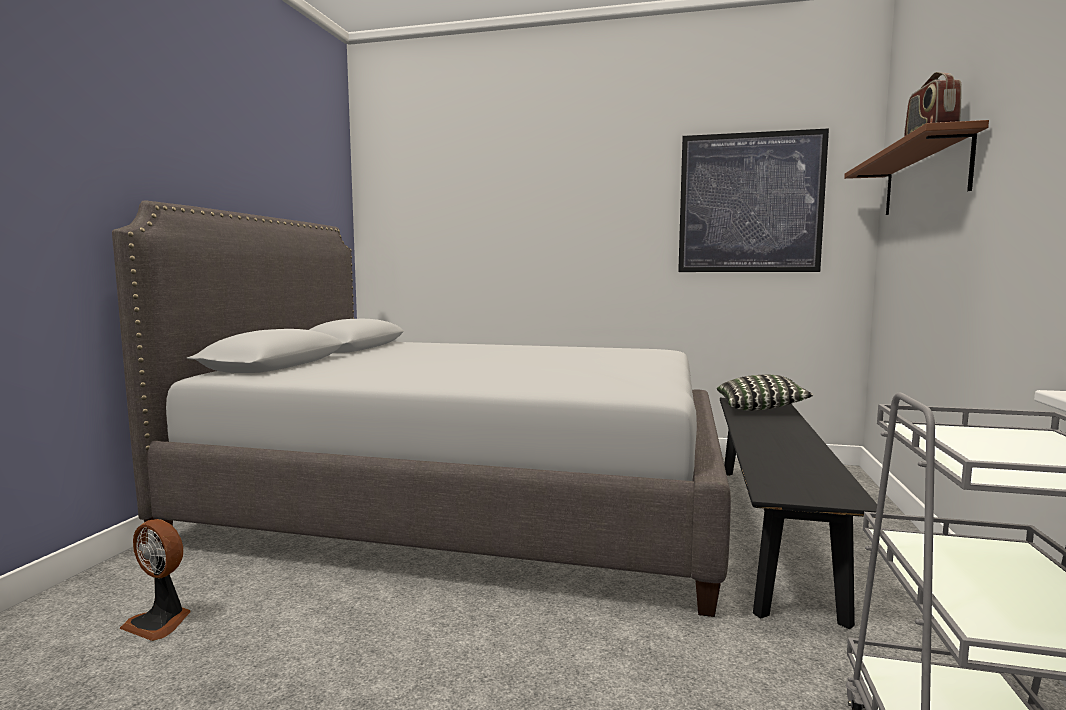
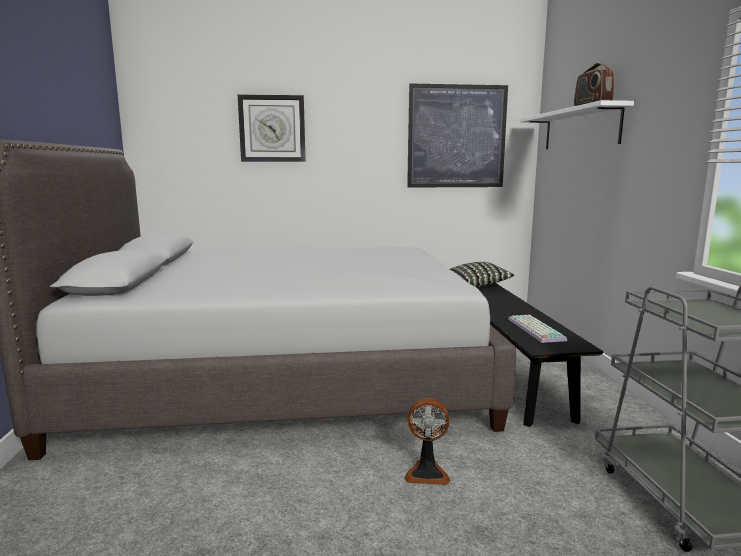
camera: 20 degrees left, 5 degrees up
fan [119,519,191,641] -> fan moved to [404,398,450,485]
brown shelf [844,120,989,215] -> white shelf [519,100,634,149]
none -> wall clock [238,94,306,162]
none -> keyboard [508,315,567,343]

